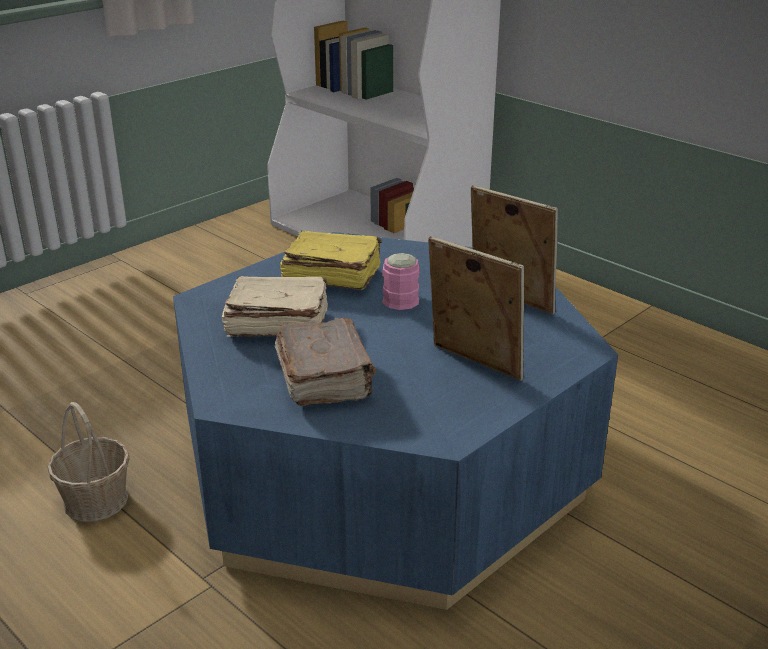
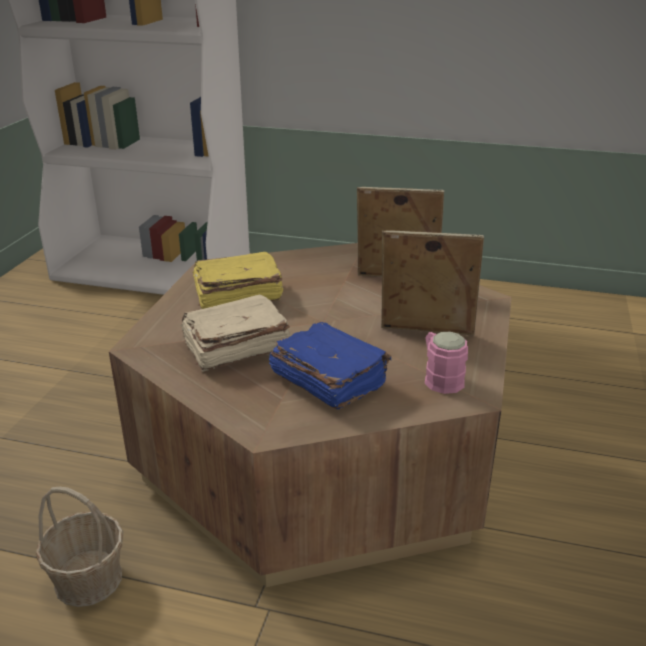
camera: 30 degrees left, 0 degrees up
blue coffee table [173,232,618,610] -> brown coffee table [109,243,511,587]
brown book [275,317,376,406] -> blue book [269,322,391,409]
pink mug [382,253,420,310] -> pink mug moved to [425,331,468,394]

